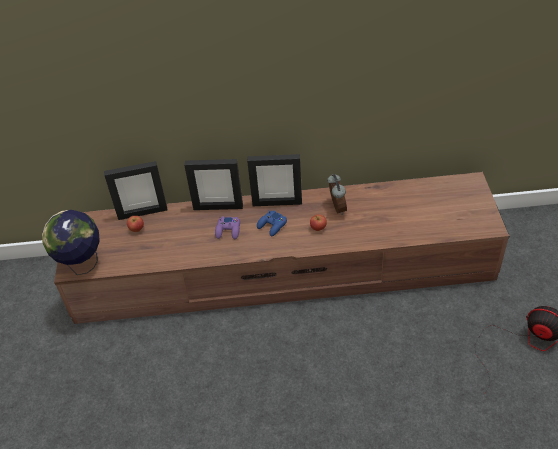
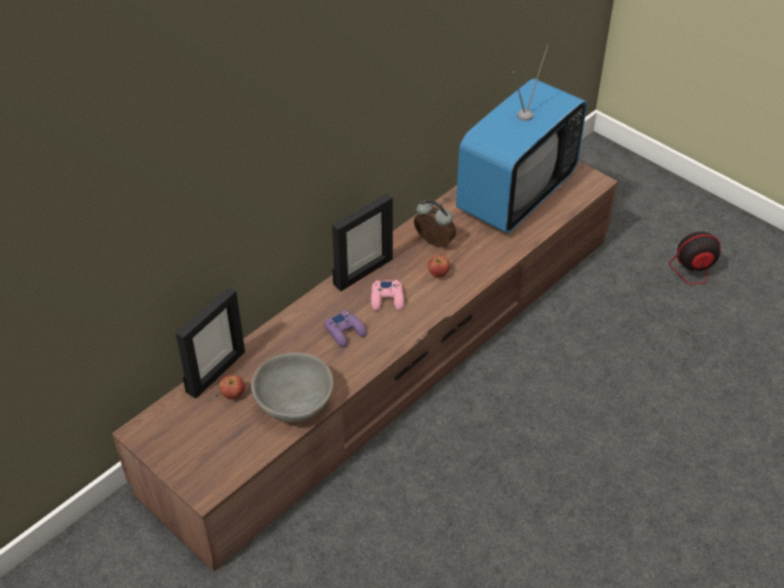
camera: 45 degrees left, 0 degrees up
globe [42,210,100,275] -> none
picture frame [184,159,243,210] -> none
blue game controller [257,210,287,236] -> pink game controller [371,280,404,311]
none -> grey bowl [251,352,333,422]
none -> television [456,43,587,234]

